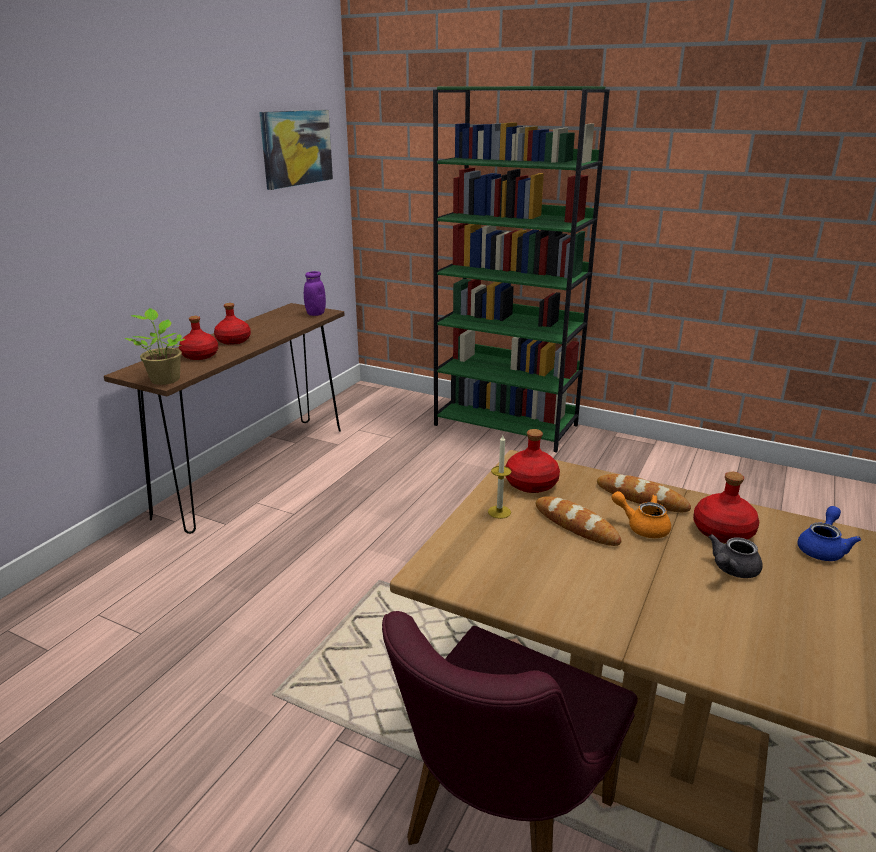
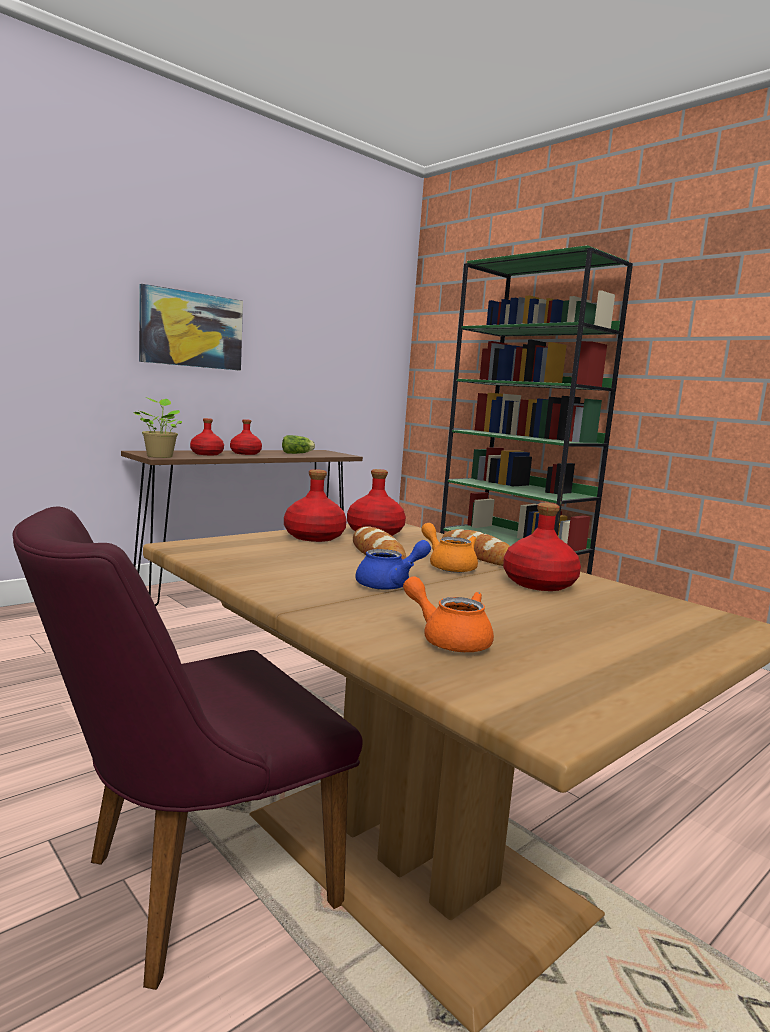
camera: 20 degrees right, 15 degrees down
picture [259,110,333,190] -> picture moved to [139,284,243,371]
purple jar [304,271,326,316] -> none
candle [488,435,512,519] -> red bottle [284,469,347,542]
grey teapot [709,534,763,578] -> none
blue teapot [798,506,861,561] -> blue teapot moved to [355,540,431,590]
none -> lettuce [282,435,315,454]
none -> orange teapot [403,576,494,652]

